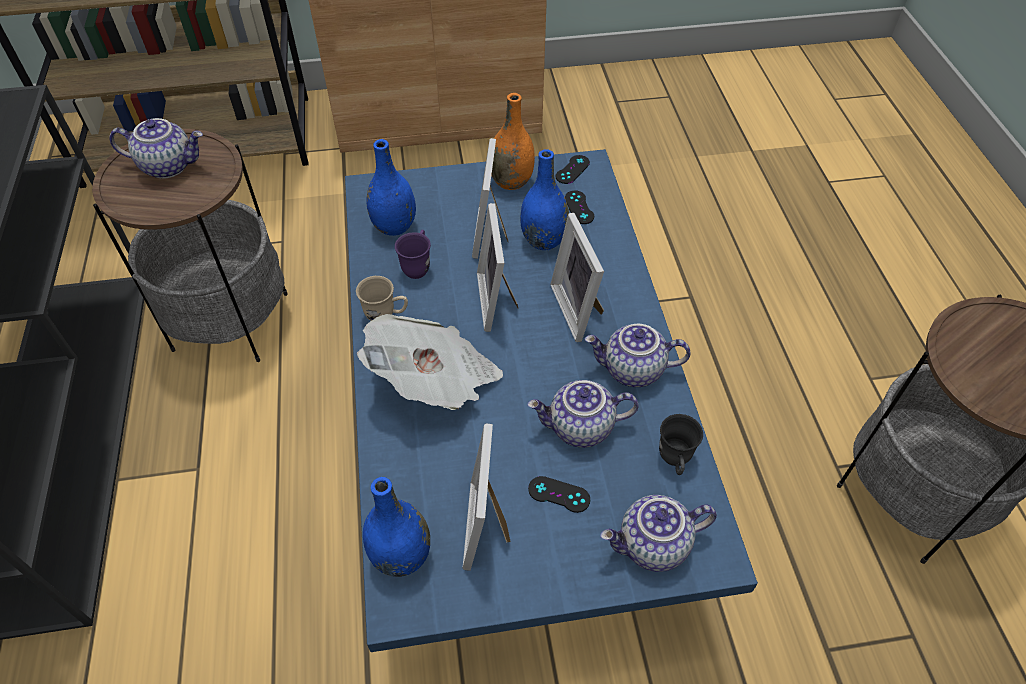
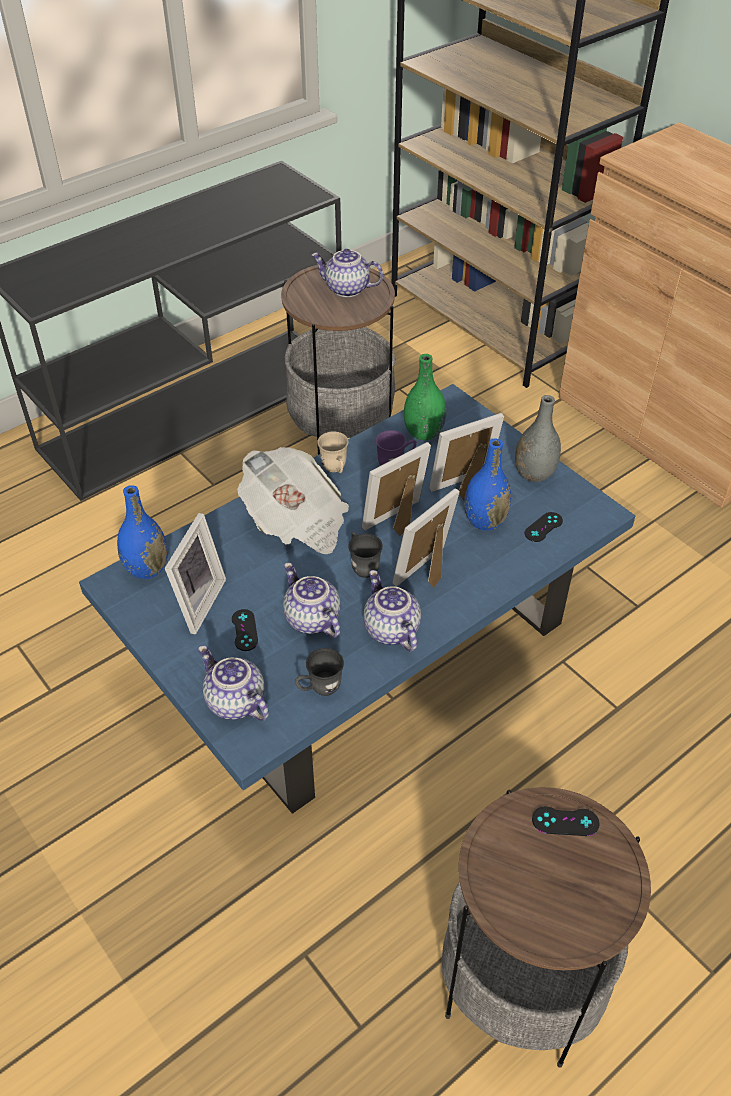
camera: 60 degrees right, 5 degrees down
teapot [110,118,203,179] -> teapot turned 135 degrees clockwise [311,249,383,297]
blue vase [366,139,416,236] -> green vase [404,354,446,440]
picture frame [463,423,511,571] -> picture frame turned 135 degrees clockwise [165,513,226,634]
orange vase [491,93,535,190] -> grey vase [515,395,561,482]
black game controller [556,155,590,184] -> black game controller moved to [532,806,599,836]
none -> grey mug [348,532,383,578]

